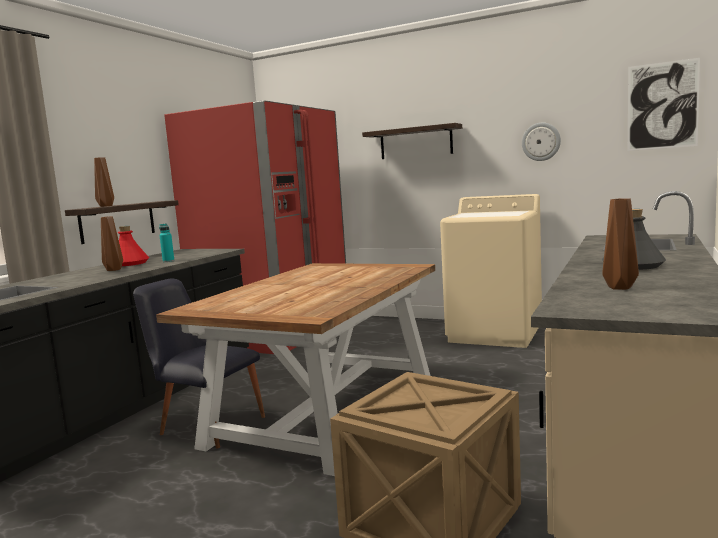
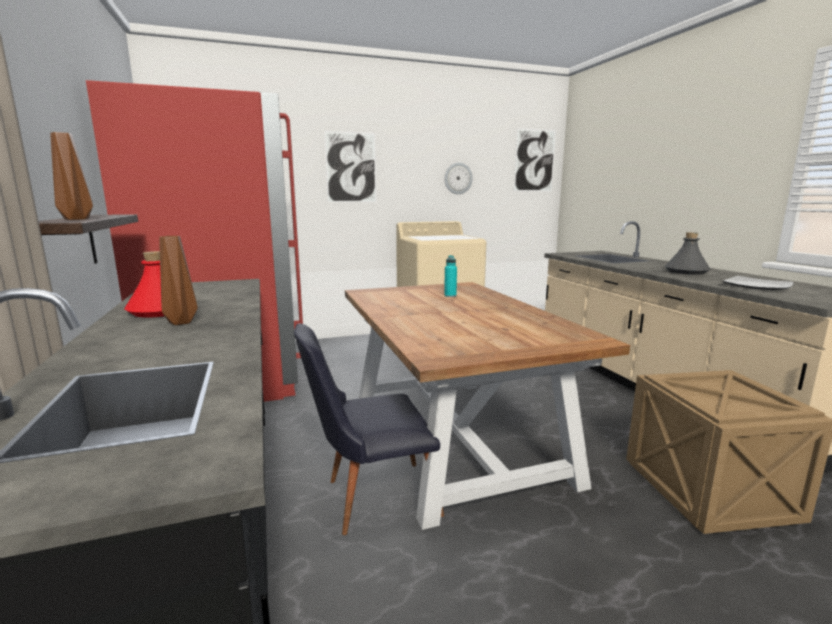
camera: 45 degrees left, 5 degrees up
turquoise bottle [159,224,174,262] -> turquoise bottle moved to [444,255,457,297]
shelf [362,123,462,159] -> picture [324,131,377,202]
brown vase [602,198,639,290] -> plate [723,276,794,290]

